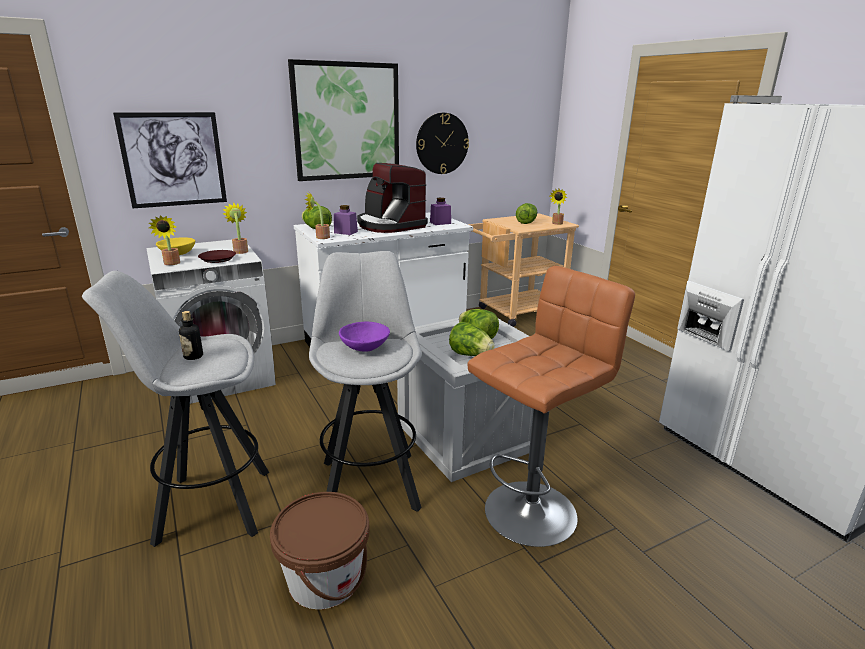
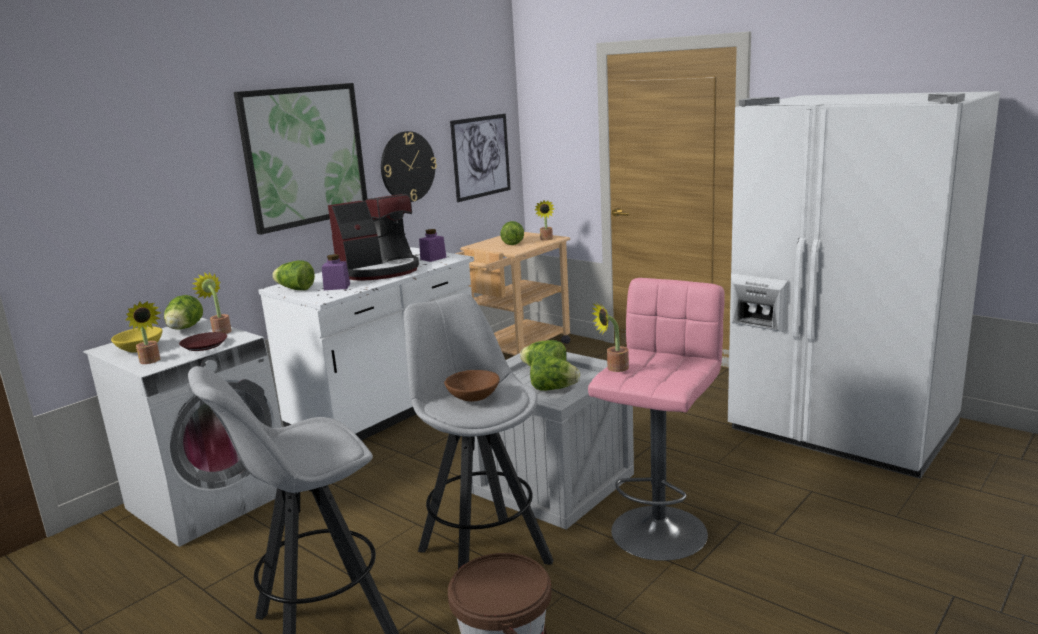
camera: 20 degrees left, 5 degrees down
picture [113,112,227,208] -> picture moved to [450,114,511,202]
bottle [179,311,203,360] -> none
potted plant [305,191,330,239] -> potted plant moved to [591,304,629,372]
purple bowl [339,322,390,352] -> brown bowl [444,370,500,401]
coffee machine [357,163,428,233] -> coffee machine turned 60 degrees counterclockwise [328,194,419,281]
brown stool [468,266,635,547] -> pink stool [588,278,725,561]
none -> lettuce [164,295,203,330]

